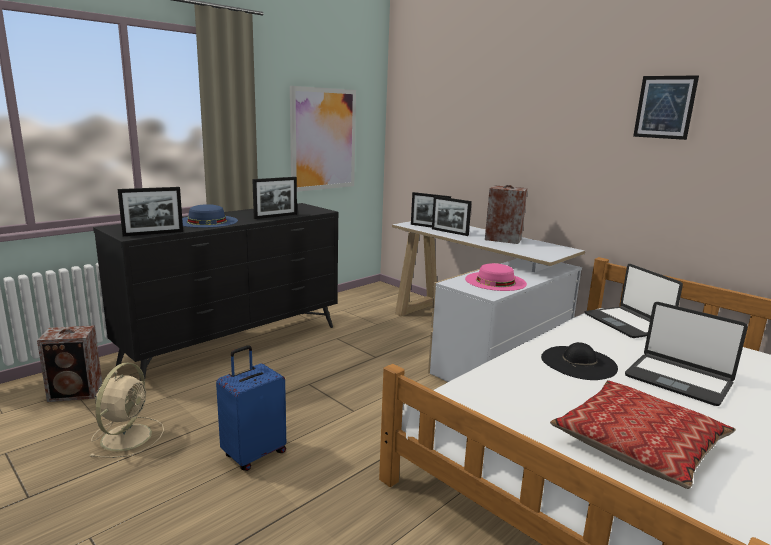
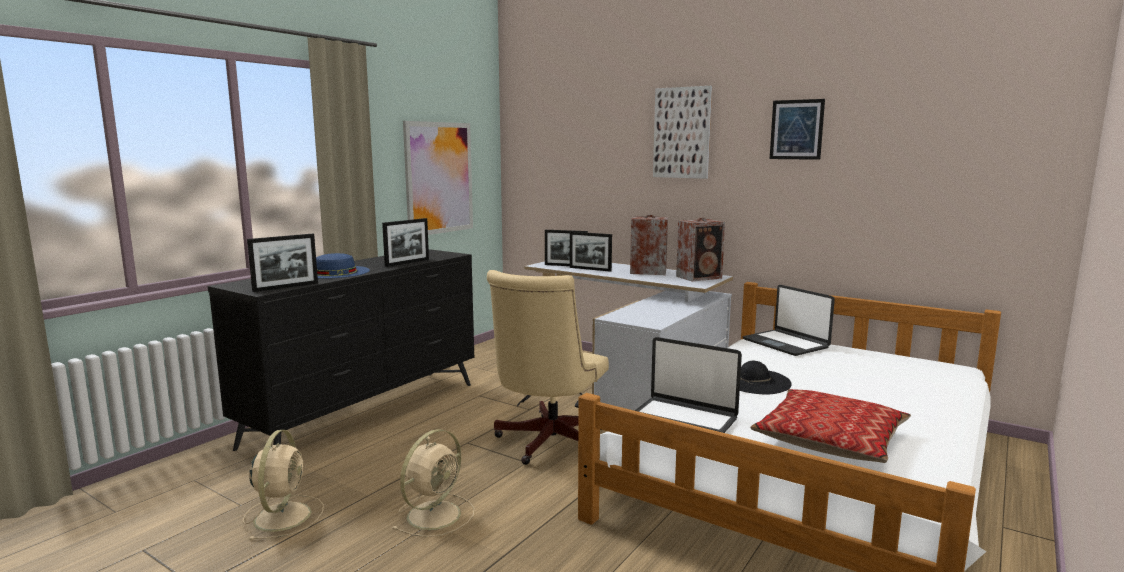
camera: 10 degrees left, 5 degrees down
speaker [37,325,102,402] -> speaker moved to [676,218,725,281]
blue suitcase [216,345,286,471] -> beige fan [393,429,474,537]
pink hat [465,263,527,291] -> none
laptop [625,302,748,406] -> laptop moved to [635,337,742,433]
none -> beige office chair [487,270,609,465]
none -> picture [653,86,712,179]

